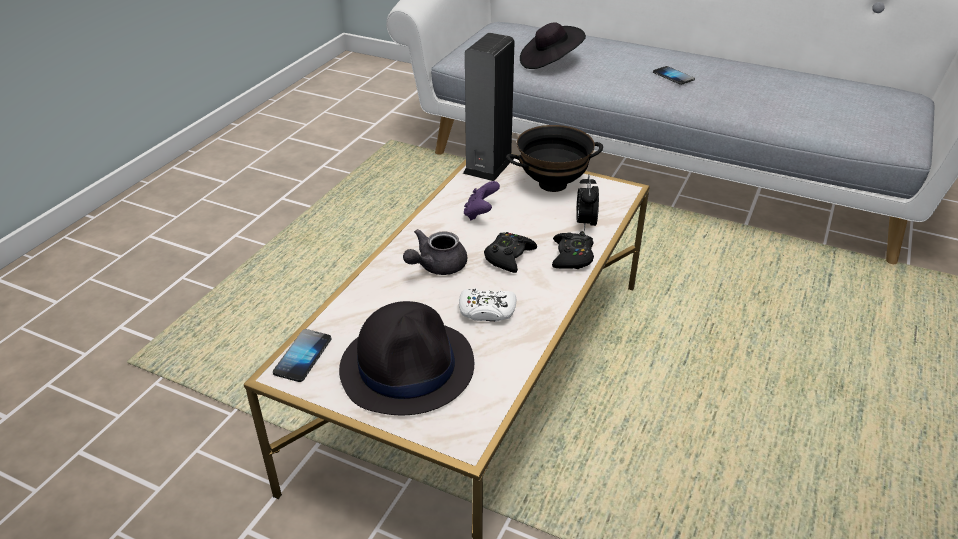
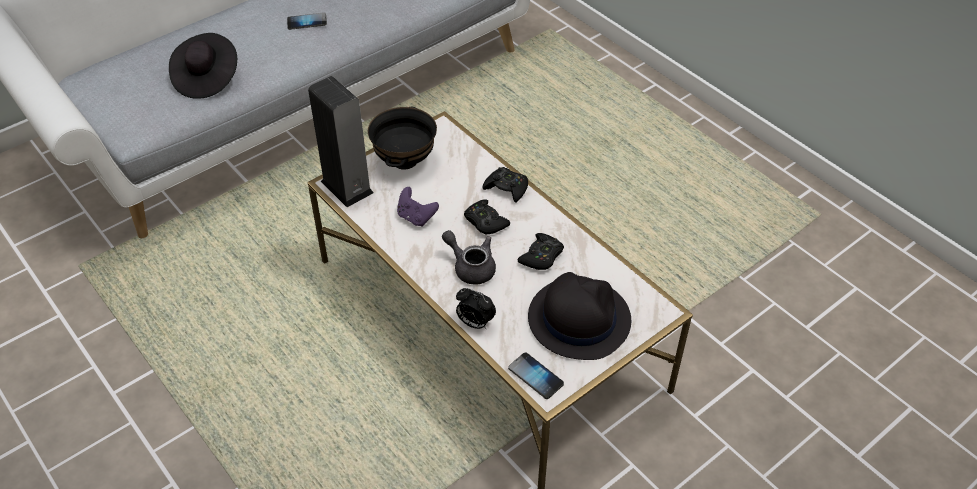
camera: 65 degrees left, 10 degrees up
grey teapot [403,229,467,275] -> grey teapot turned 150 degrees clockwise [442,230,496,284]
white game controller [459,288,516,322] -> black game controller [518,233,564,270]
alarm clock [576,174,599,231] -> alarm clock moved to [456,288,496,329]

